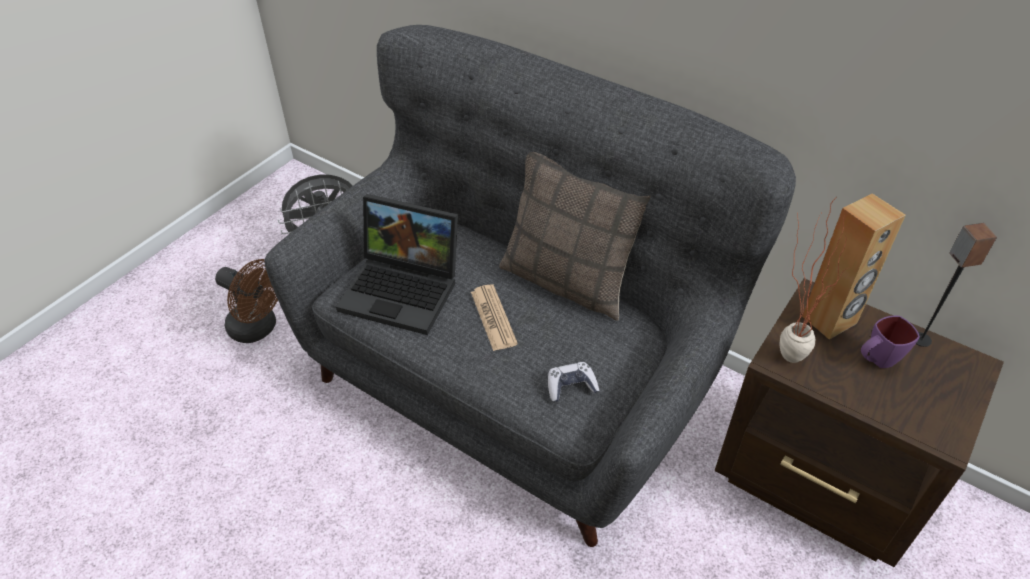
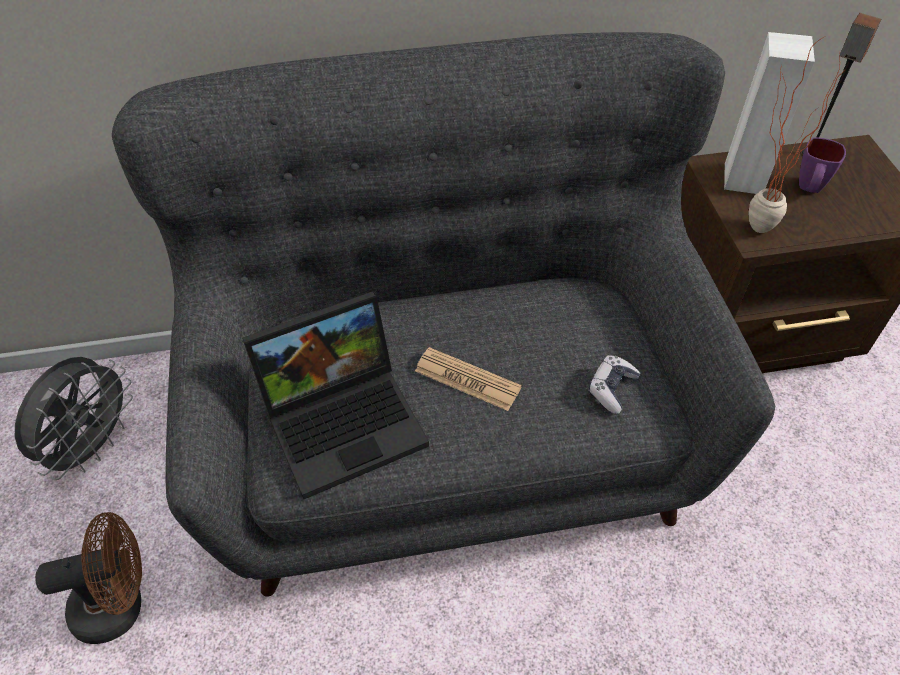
camera: 45 degrees left, 5 degrees up
pillow [499,152,650,321] -> none
brown speaker [802,193,906,340] -> white speaker [724,32,815,194]

